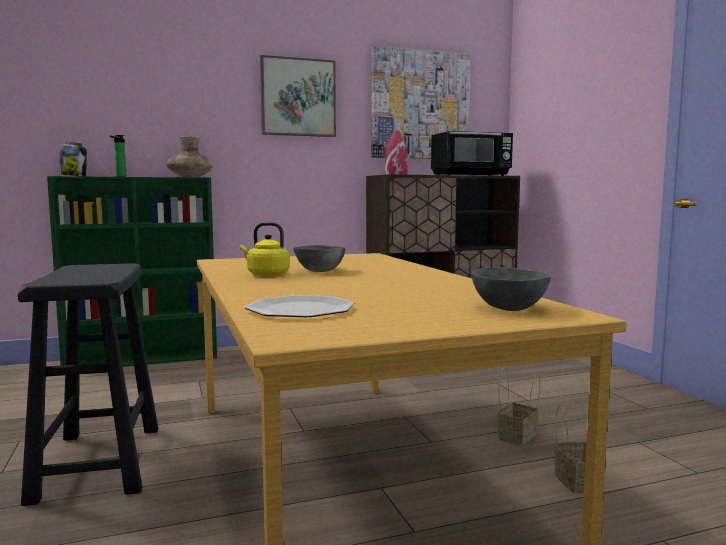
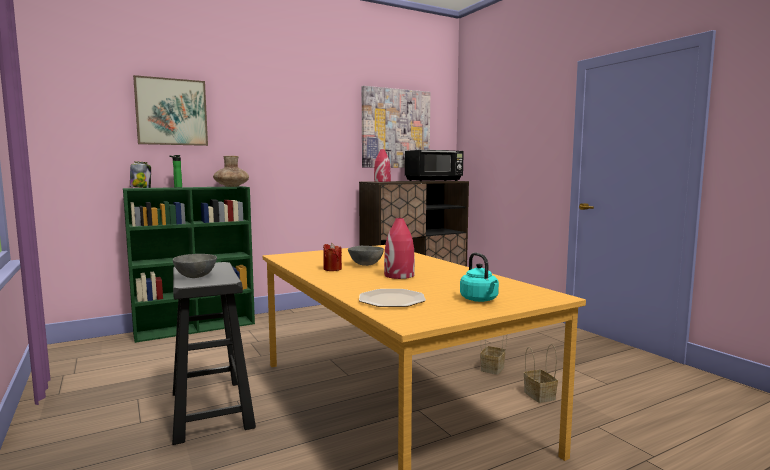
camera: 10 degrees left, 0 degrees up
yellow kettle [240,222,289,276] -> red candle [323,243,342,271]
picture [260,55,336,137] -> picture moved to [133,75,208,146]
grey bowl [471,267,551,311] -> grey bowl moved to [173,254,217,278]
none -> red vase [384,218,415,279]
none -> turquoise kettle [460,253,499,302]

